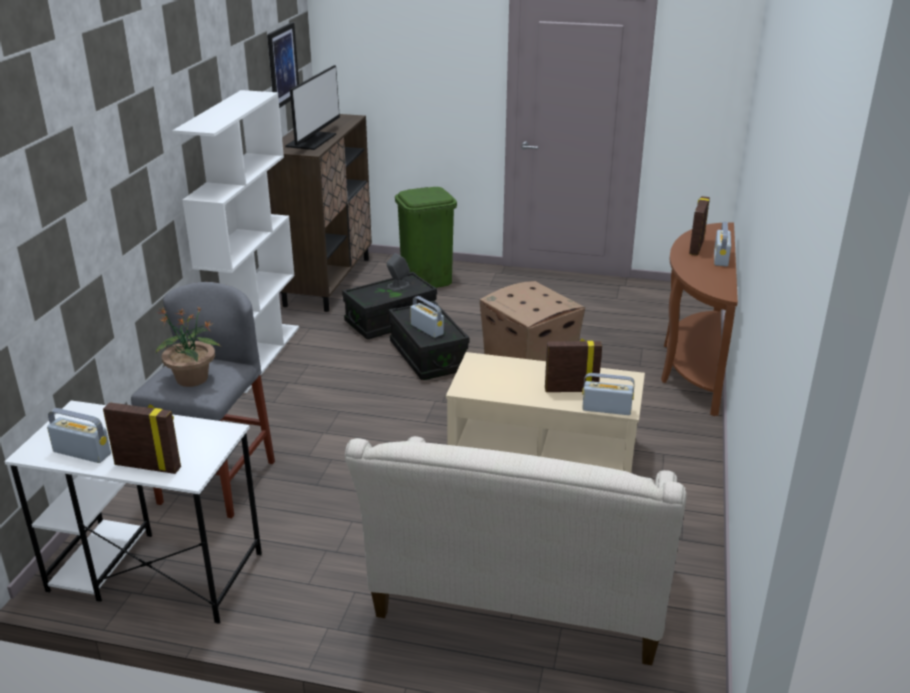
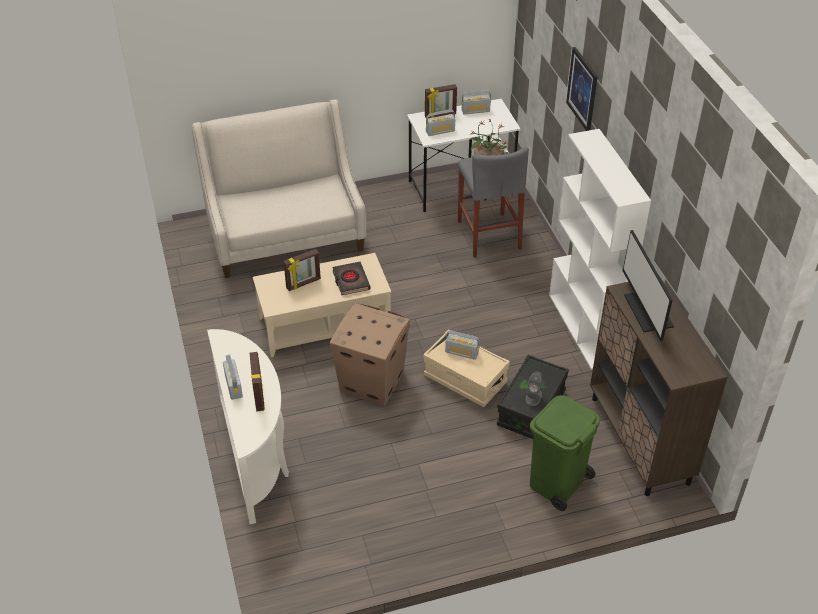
camera: 150 degrees right, 15 degrees up
picture [267,22,299,108] -> picture moved to [566,47,598,131]
black storage box [389,301,470,380] -> beige storage box [423,330,510,407]
radio [582,373,635,415] -> radio moved to [426,110,455,136]
brown console table [661,222,738,416] -> white console table [207,329,289,524]
none -> black book [332,262,370,295]

